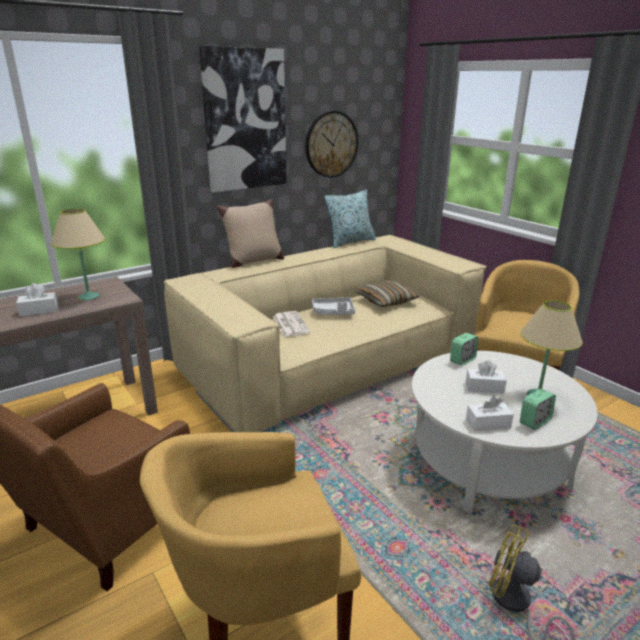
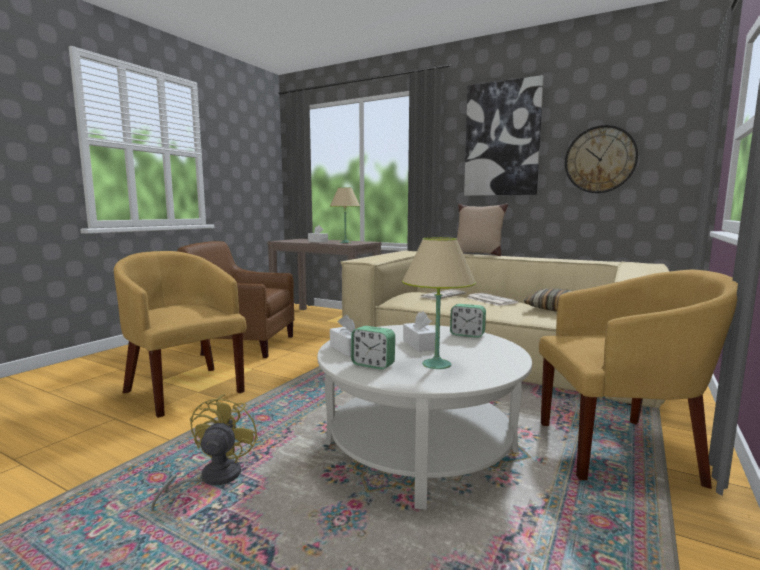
camera: 65 degrees right, 15 degrees down
grey tray [312,297,355,315] -> newspaper [467,293,518,306]
pillow [324,189,376,248] -> none

